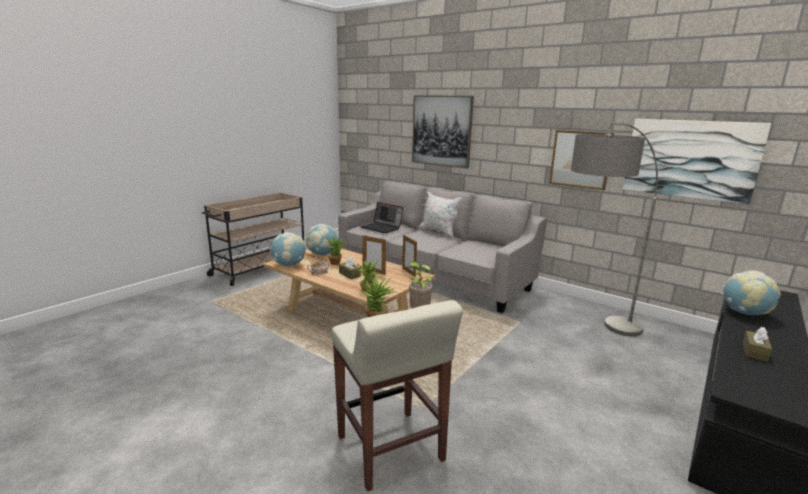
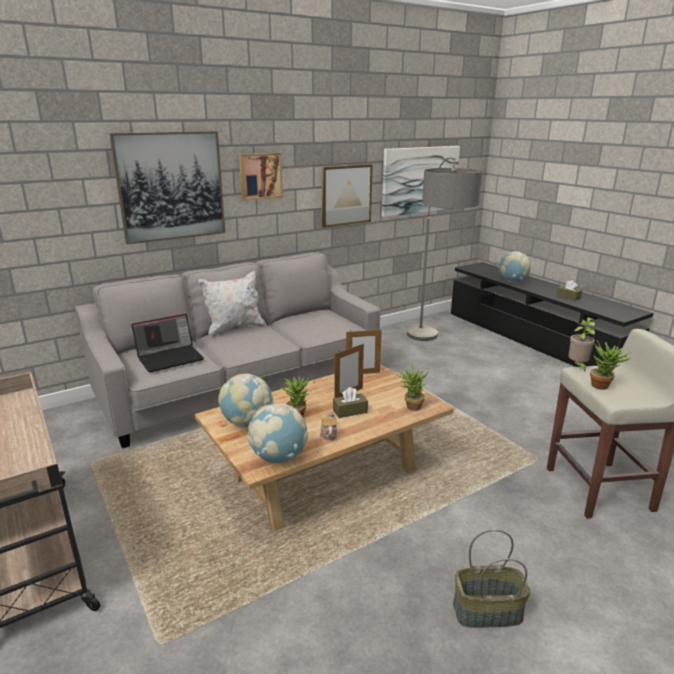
camera: 70 degrees left, 5 degrees up
none -> picture [239,153,283,201]
none -> basket [453,529,531,628]

